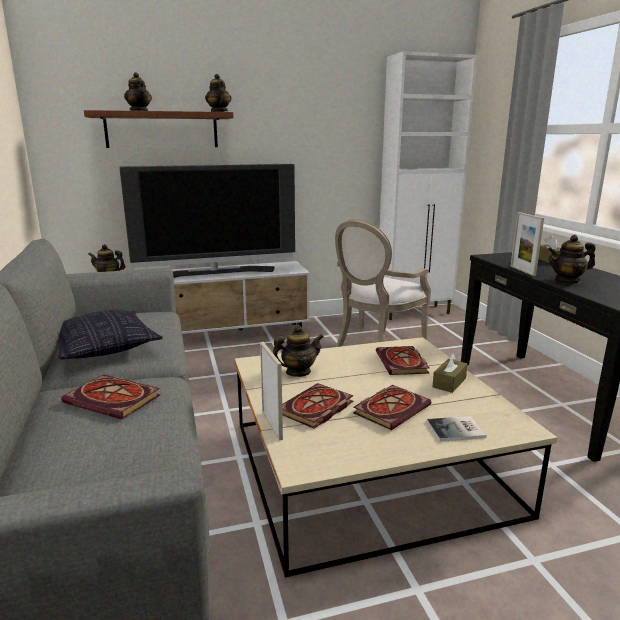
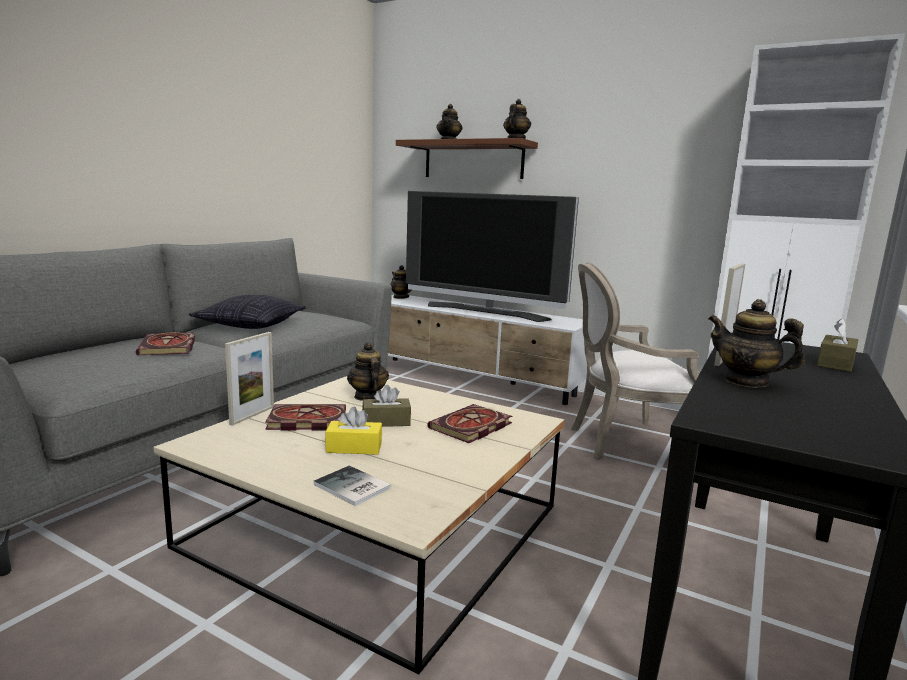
camera: 45 degrees right, 5 degrees down
teapot [273,325,323,377] -> teapot turned 135 degrees counterclockwise [347,342,389,401]
book [353,385,431,430] -> yellow tissue box [325,407,382,455]
brown tissue box [432,353,468,393] -> brown tissue box moved to [362,385,411,427]

